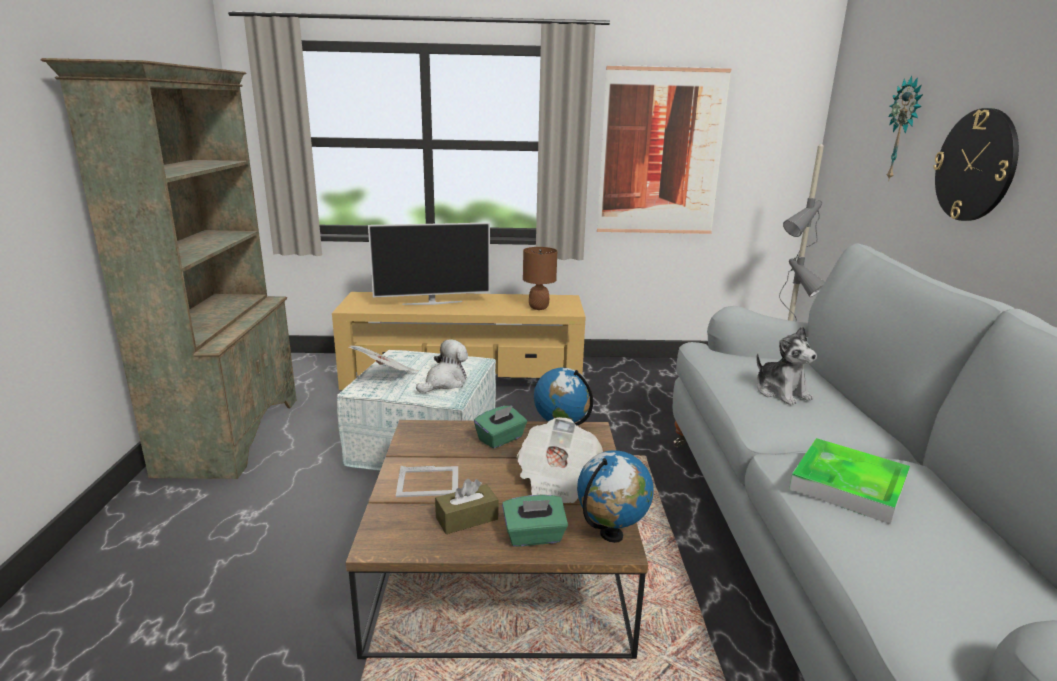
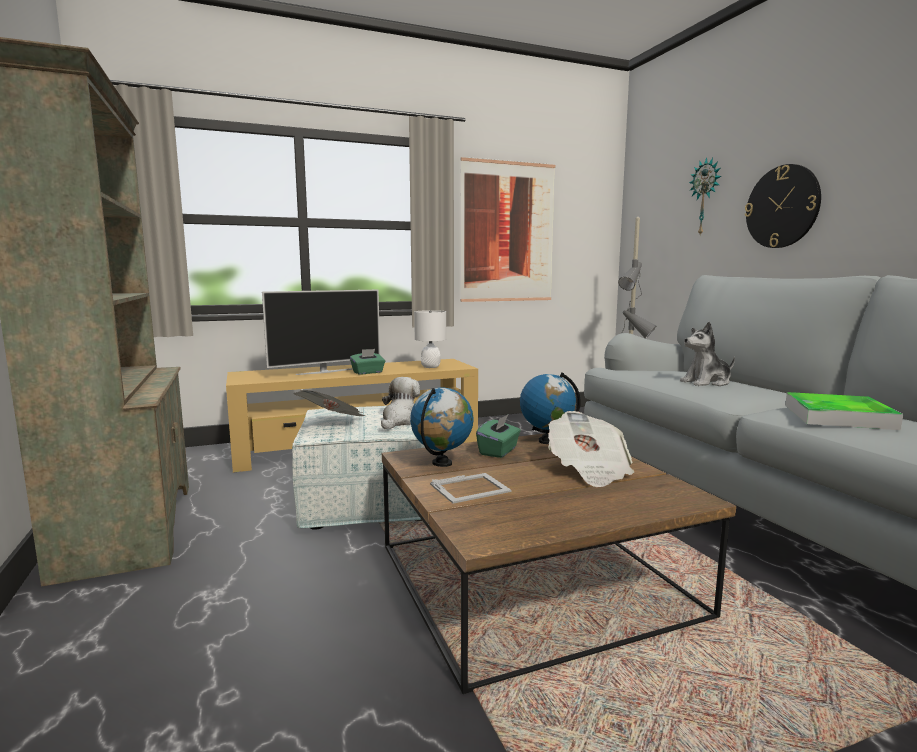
camera: 20 degrees left, 10 degrees down
brown tissue box [435,479,498,534] -> none
green tissue box [502,495,568,547] -> green tissue box moved to [350,349,385,374]
brown table lamp [523,247,557,310] -> white table lamp [414,310,446,368]
globe [577,450,654,543] -> globe moved to [410,387,473,467]
plush toy [757,326,817,405] -> plush toy turned 120 degrees clockwise [680,321,735,386]

